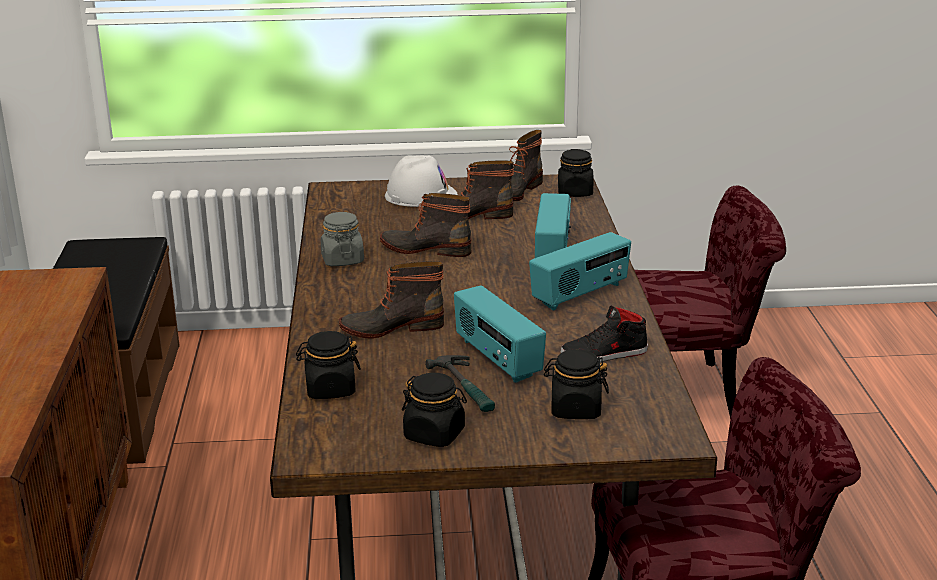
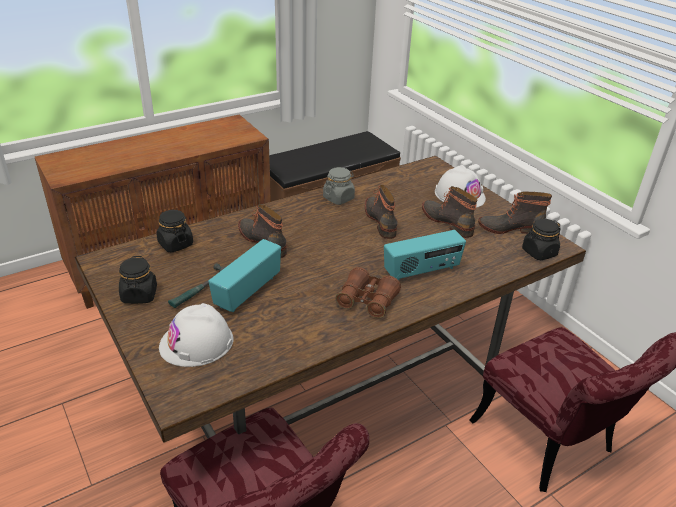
camera: 60 degrees right, 10 degrees up
radio [529,232,631,311] -> brown binoculars [336,267,401,318]
black jar [544,349,609,419] -> white hard hat [159,303,234,367]
black shoe [561,306,648,362] -> none

